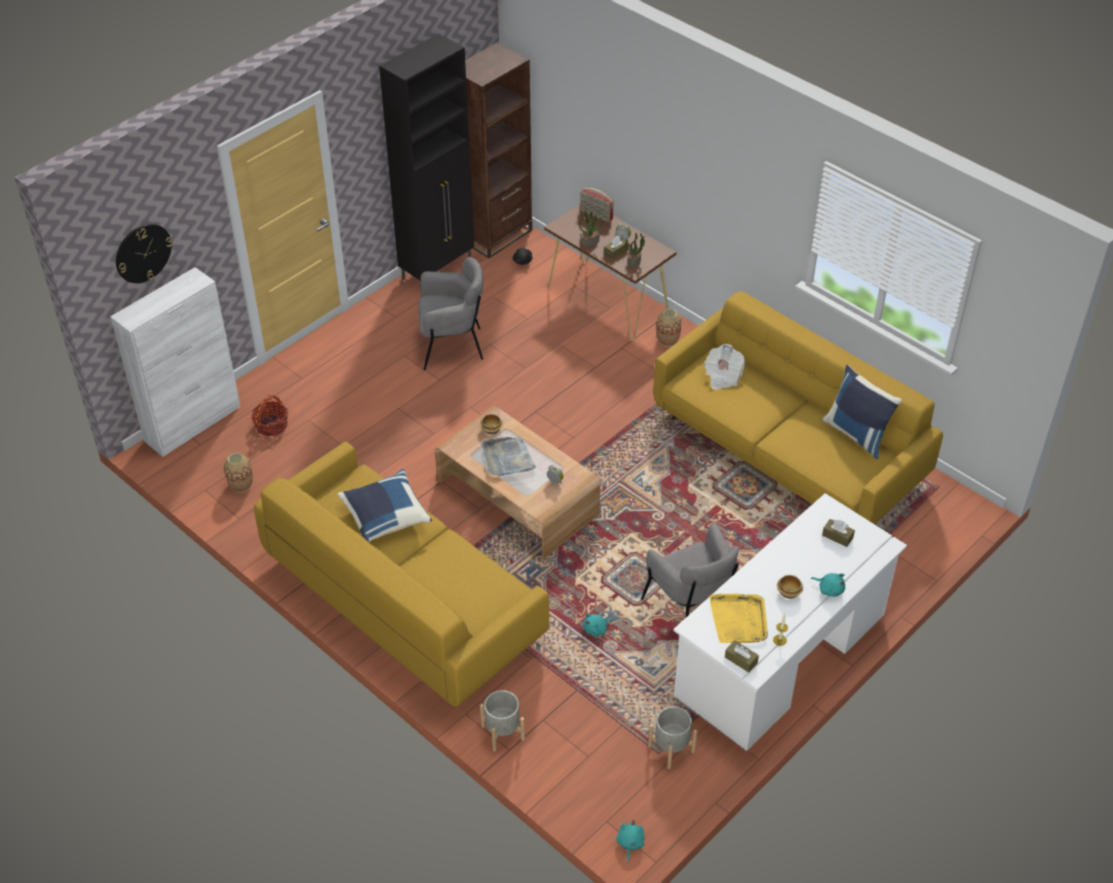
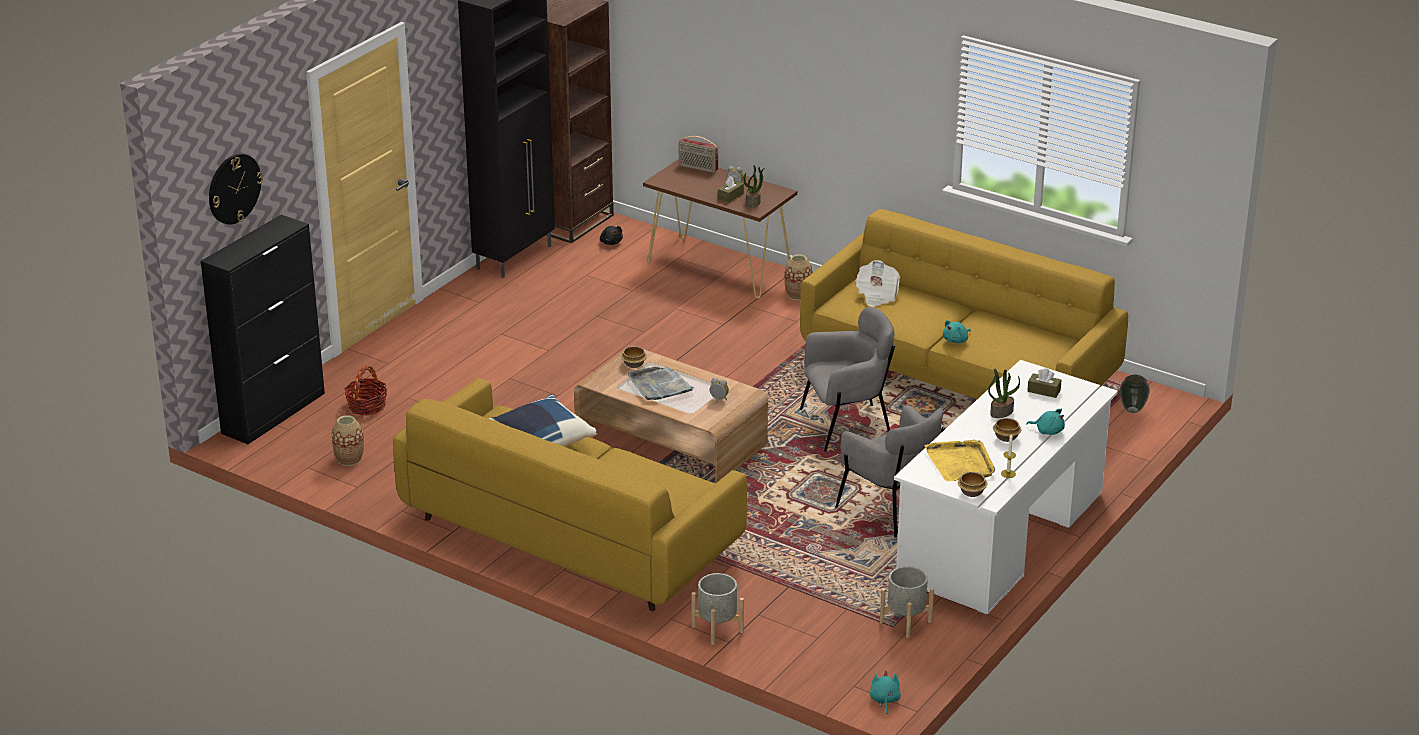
camera: 10 degrees left, 15 degrees down
white cabinet [110,267,241,457] -> black cabinet [201,215,325,444]
grey armchair [418,257,483,370] -> grey armchair moved to [800,307,895,451]
potted plant [579,210,602,247] -> potted plant moved to [988,368,1020,418]
turquoise plush toy [583,614,613,636] -> turquoise plush toy moved to [943,320,971,343]
brown tissue box [725,640,759,672] -> bowl [958,472,987,497]
blue pillow [822,365,902,459] -> none
none -> vase [1120,375,1150,413]

